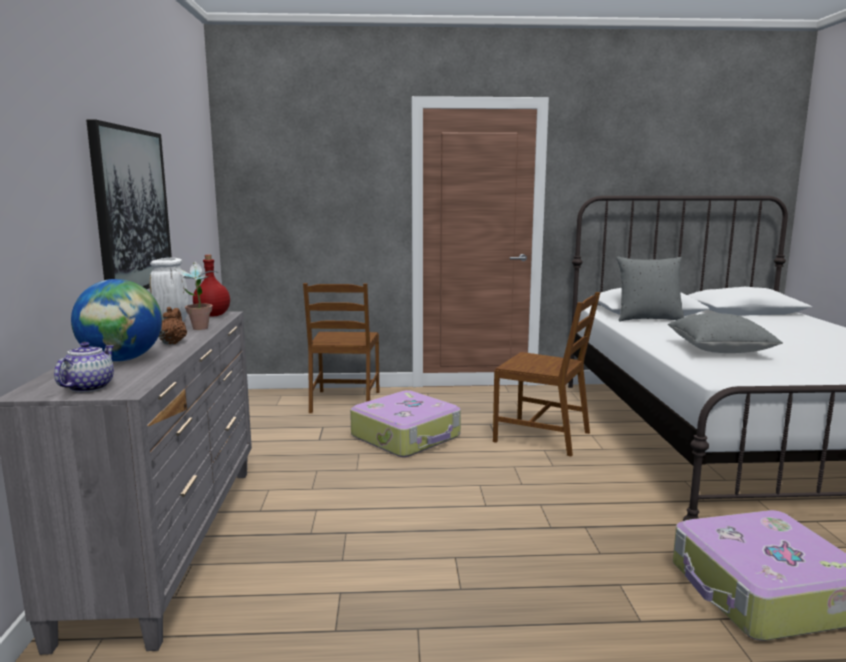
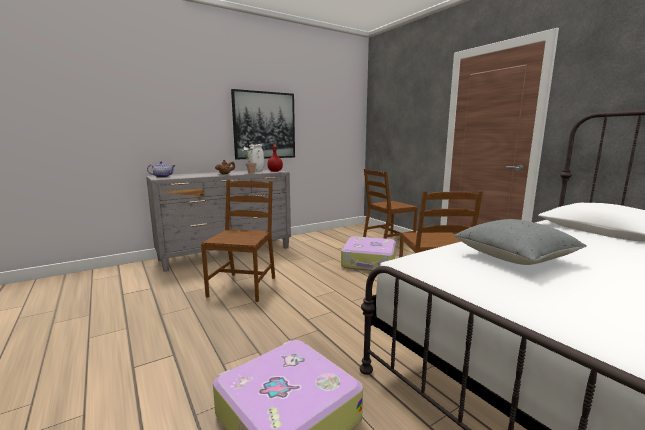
camera: 60 degrees right, 0 degrees up
globe [71,279,162,362] -> none
grey pillow [616,257,684,321] -> none
none -> brown chair [201,180,275,302]

